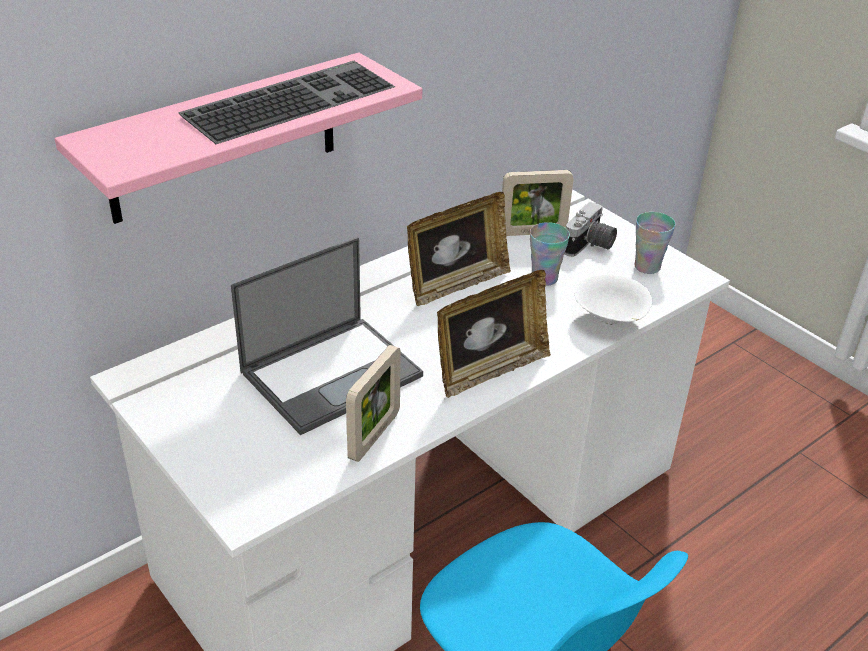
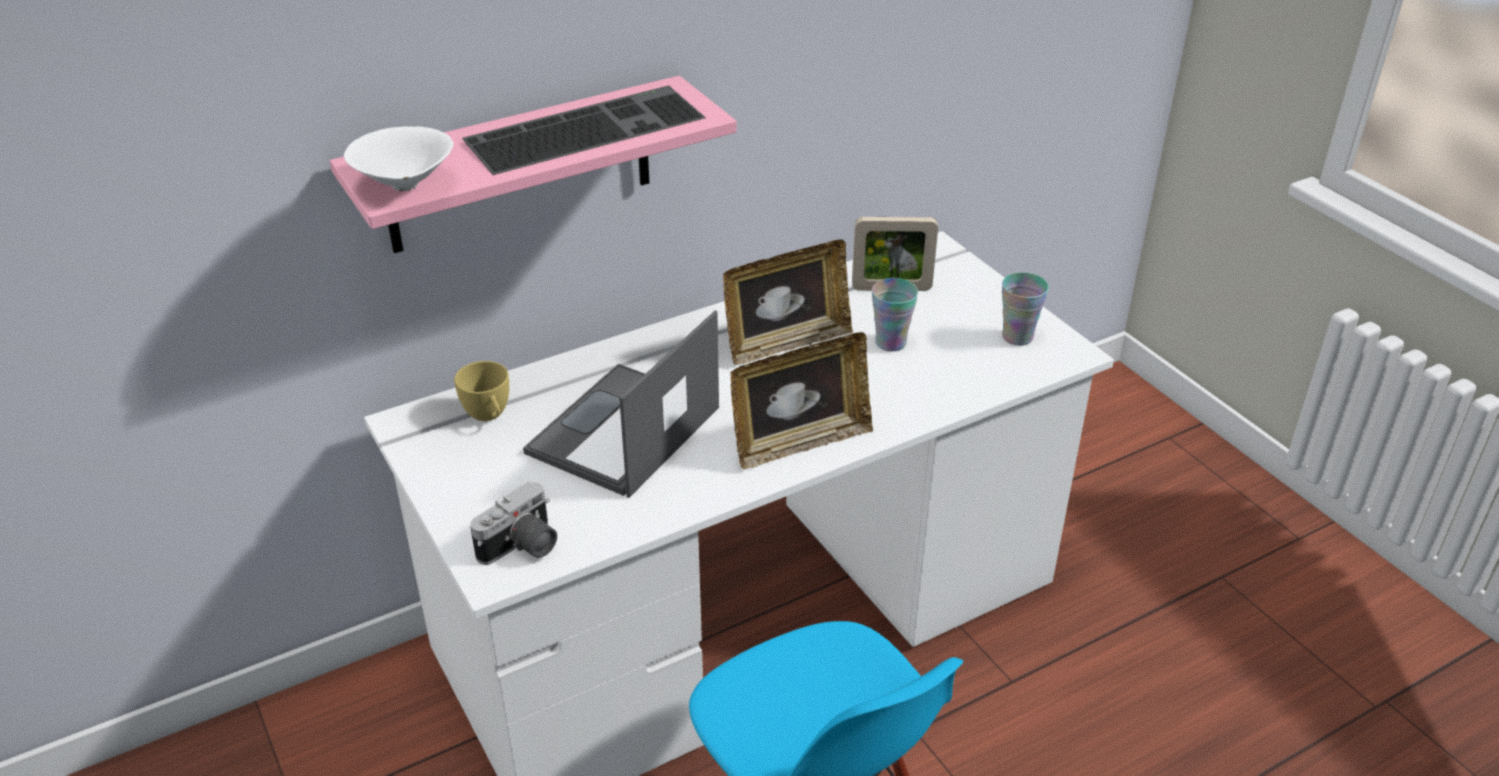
camera: 10 degrees right, 0 degrees up
laptop [231,237,423,435] -> laptop turned 150 degrees clockwise [523,310,719,498]
picture frame [346,345,401,462] -> none
camera [564,201,617,257] -> camera moved to [470,481,557,565]
white bowl [574,275,652,325] -> white bowl moved to [344,127,453,191]
none -> yellow cup [454,361,509,421]

